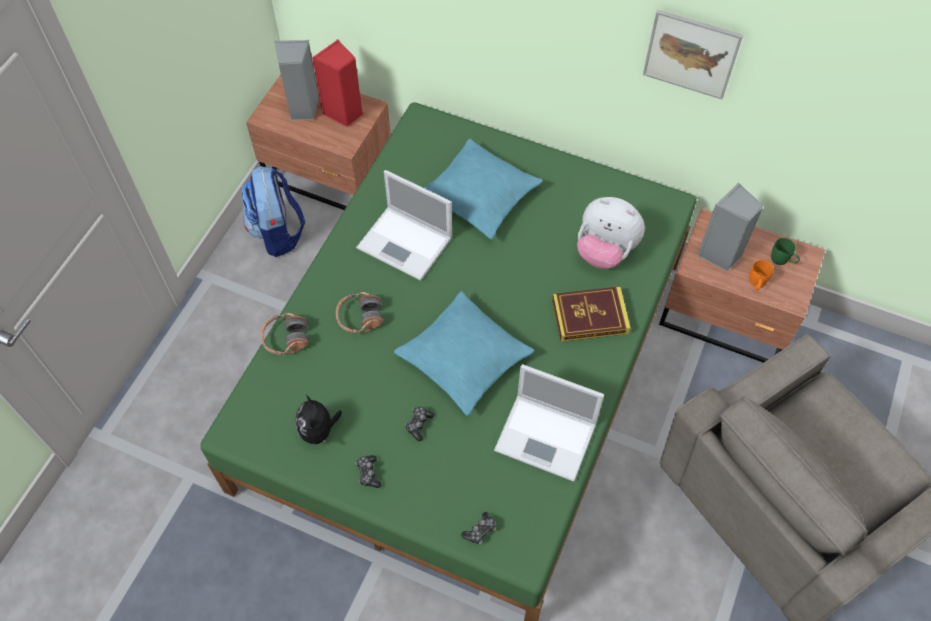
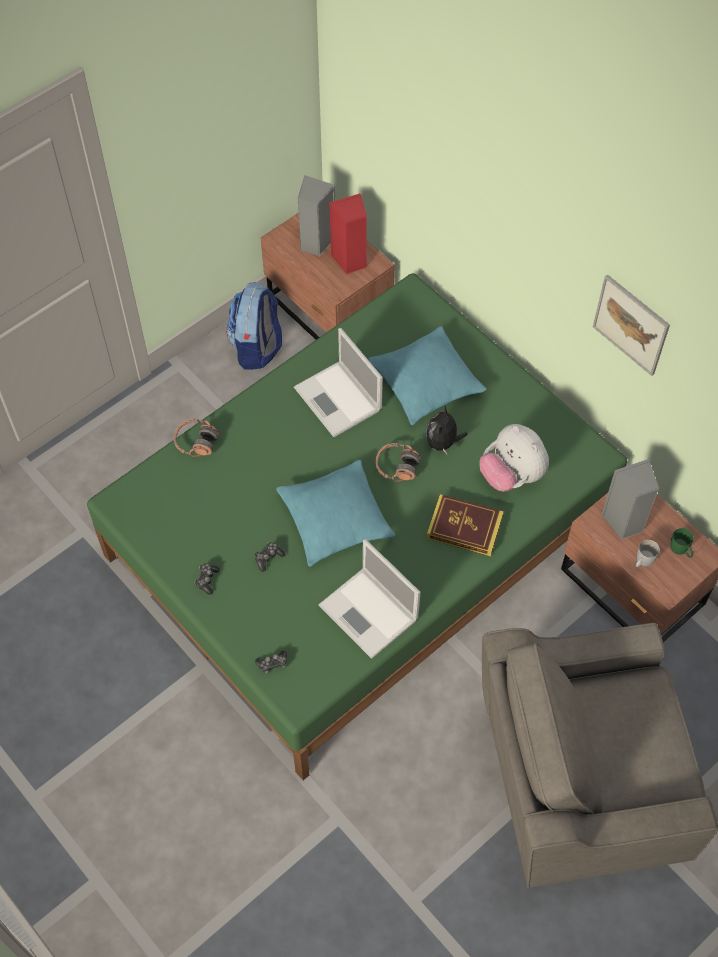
camera: 25 degrees right, 0 degrees up
plush toy [296,395,342,445] -> plush toy moved to [426,406,467,456]
headphones [336,292,383,333] -> headphones moved to [376,443,421,482]
orange mug [749,260,774,291] -> white mug [636,540,660,567]

